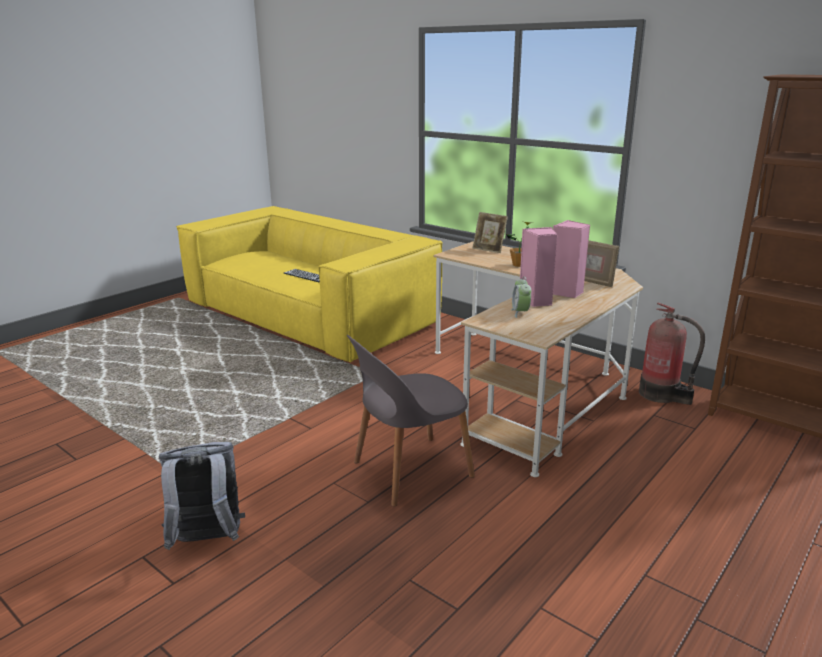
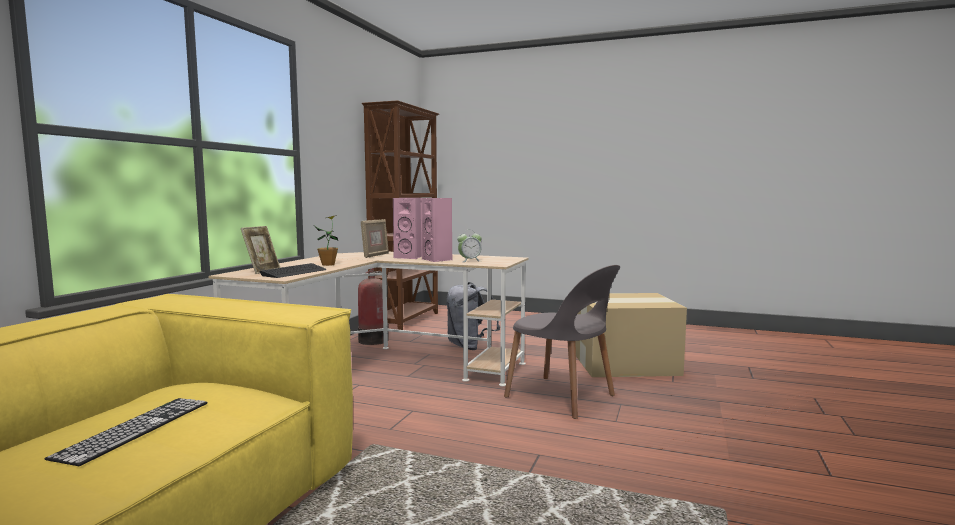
camera: 110 degrees left, 15 degrees down
grey backpack [159,442,245,550] -> grey backpack moved to [446,282,500,350]
none -> keyboard [259,263,326,278]
none -> cardboard box [575,293,687,377]

